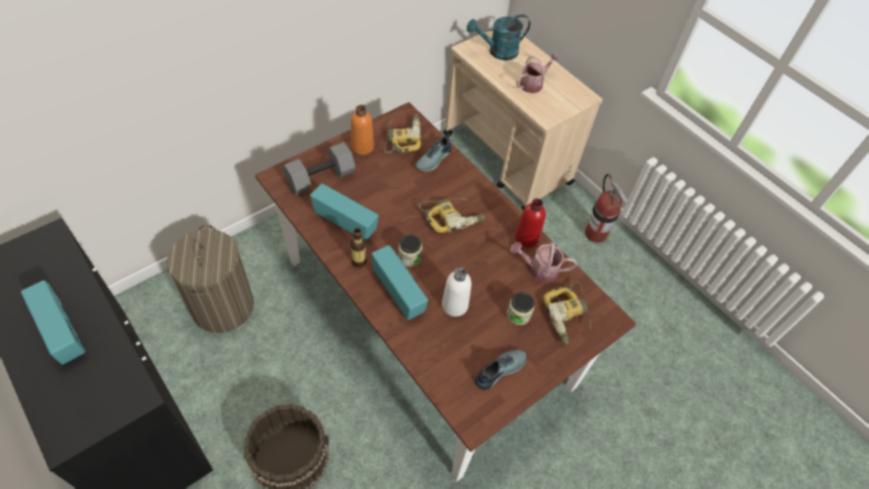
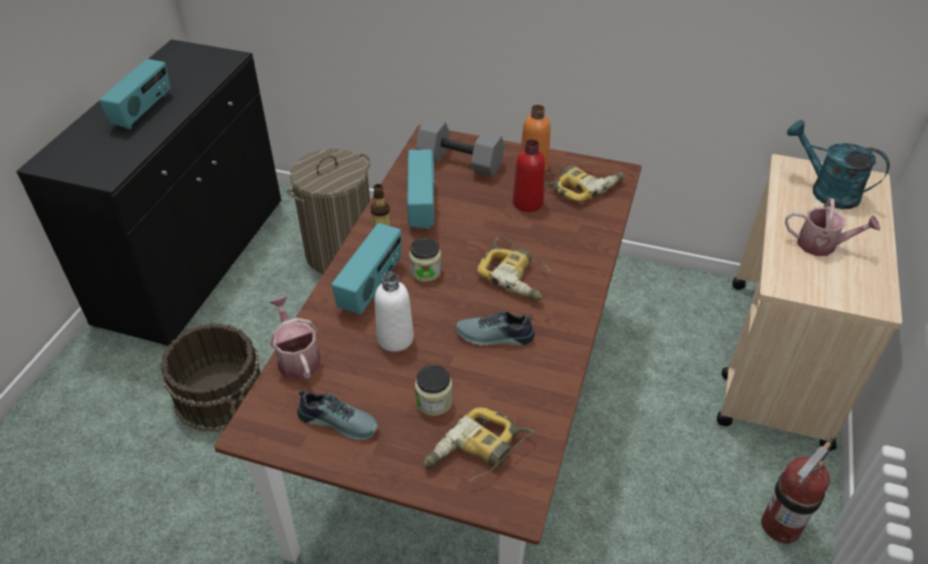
camera: 60 degrees right, 10 degrees down
shoe [415,134,451,171] -> shoe moved to [456,310,535,346]
watering can [510,240,577,283] -> watering can moved to [269,296,320,380]
red bottle [515,198,546,248] -> red bottle moved to [513,139,545,212]

